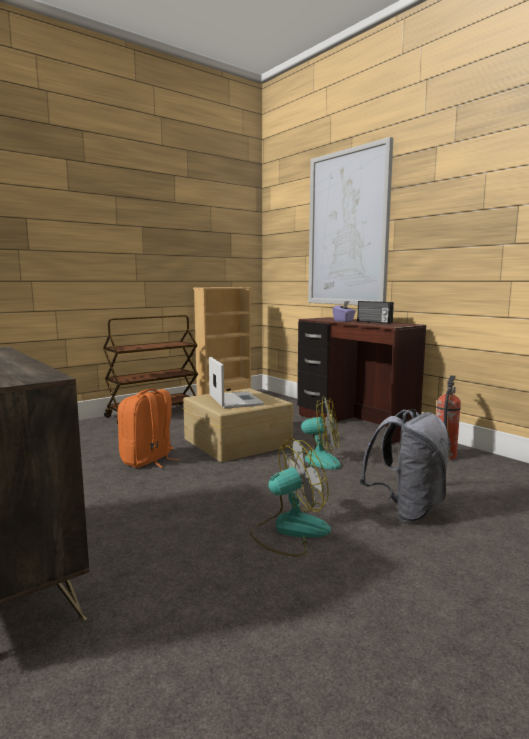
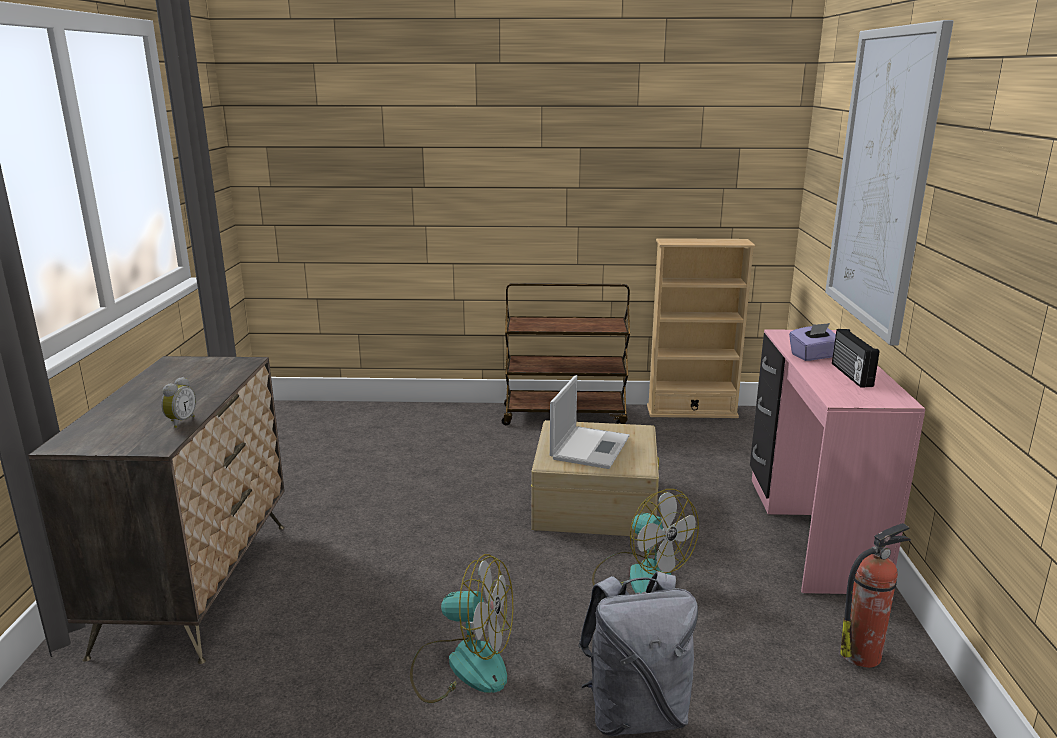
camera: 40 degrees right, 10 degrees up
orange backpack [117,389,180,468] -> none
brown desk [297,317,426,444] -> pink desk [750,329,925,594]
none -> alarm clock [161,377,196,428]

